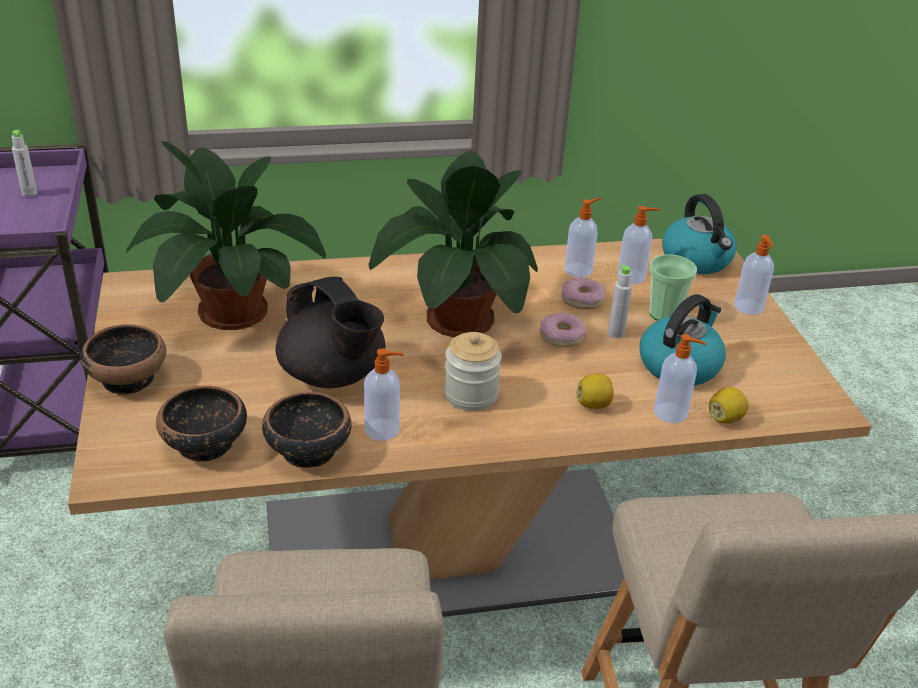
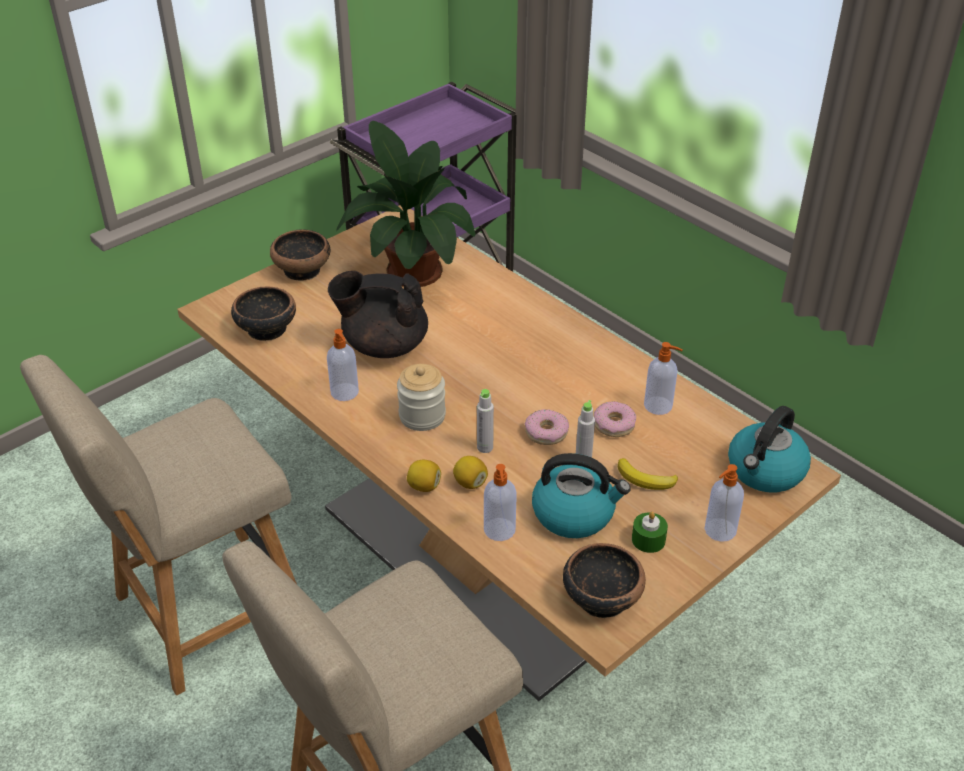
camera: 60 degrees right, 5 degrees up
grey bottle [12,130,37,197] -> grey bottle moved to [477,389,494,453]
bowl [262,392,352,468] -> bowl moved to [563,543,646,618]
black teapot [275,276,385,389] -> black teapot turned 75 degrees clockwise [328,271,428,358]
potted plant [368,151,538,337] -> none
soap dispenser [617,206,660,284] -> none
cup [649,254,697,321] -> banana [618,458,678,490]
lemon [709,387,749,424] -> lemon moved to [407,460,441,492]
none -> green candle [632,512,668,553]

